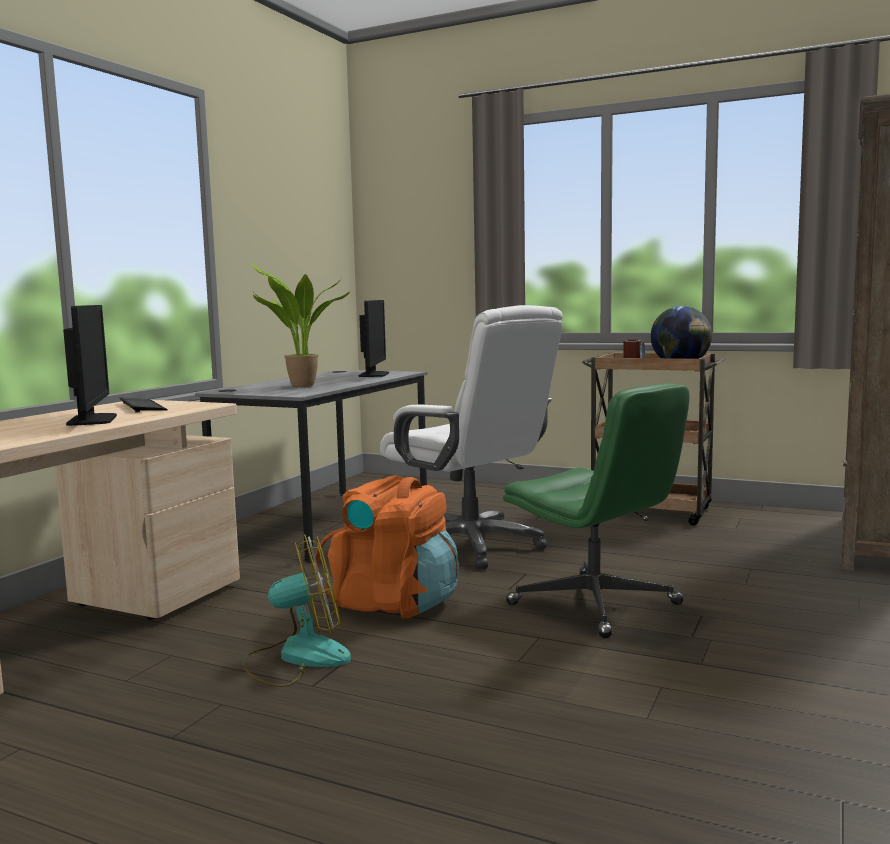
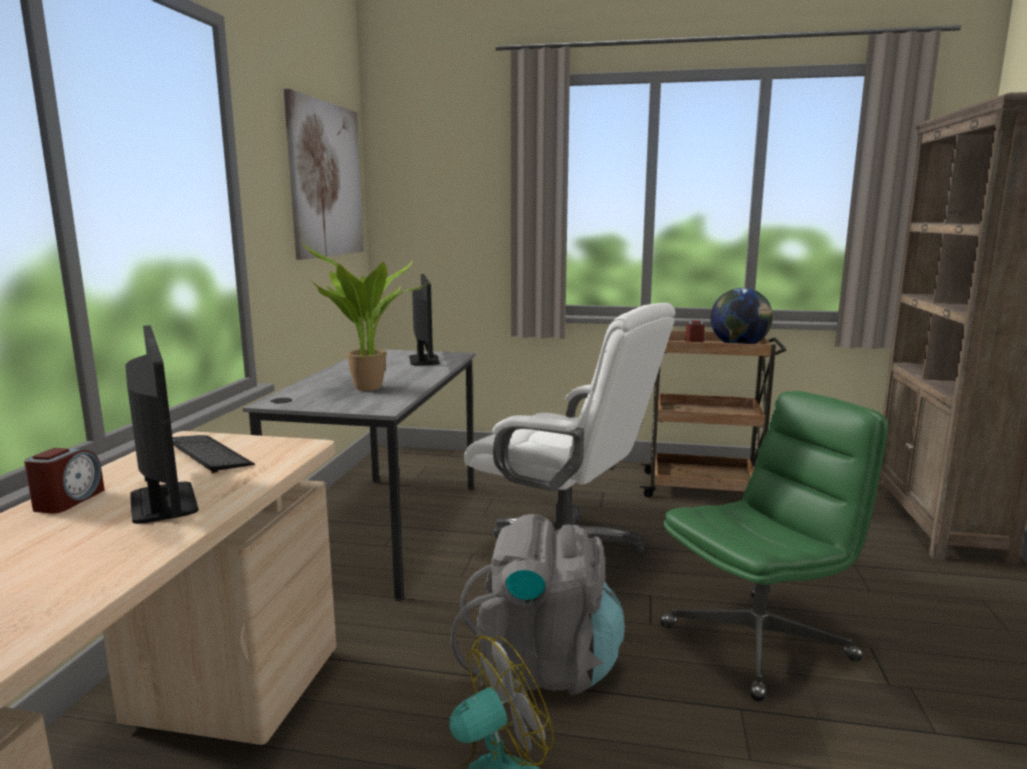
camera: 15 degrees left, 5 degrees up
orange backpack [314,475,459,619] -> grey backpack [451,514,625,695]
green office chair [503,383,690,638] -> green office chair turned 60 degrees counterclockwise [660,391,888,702]
none -> alarm clock [24,448,105,513]
none -> picture [284,89,364,260]

